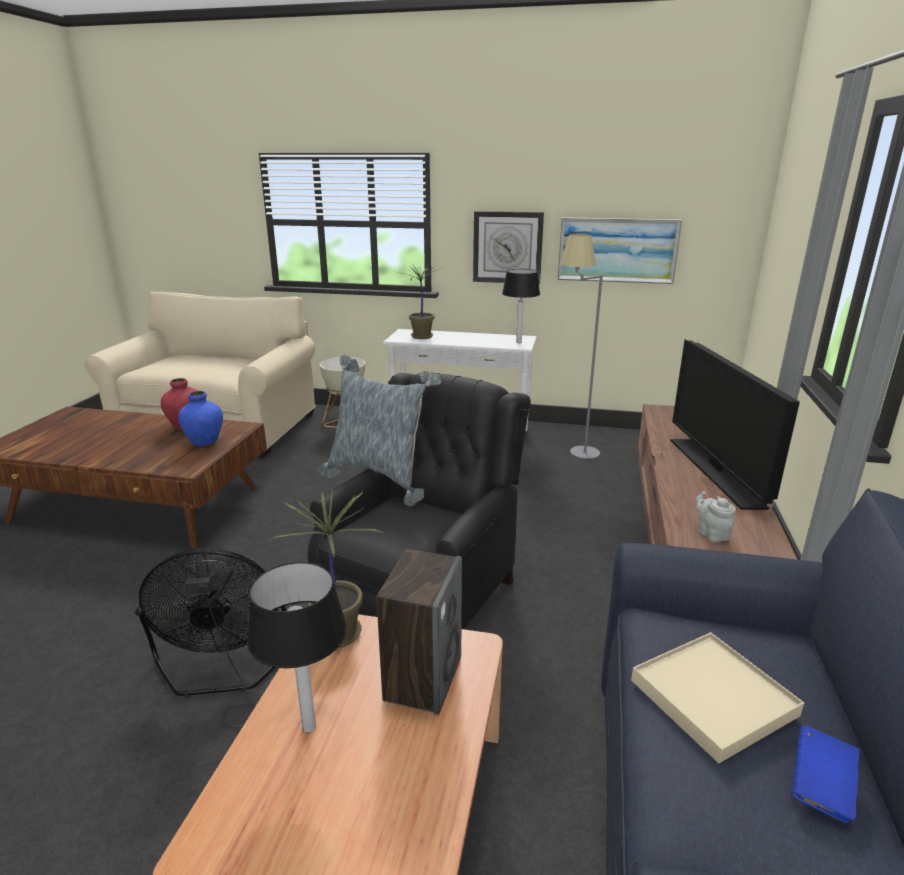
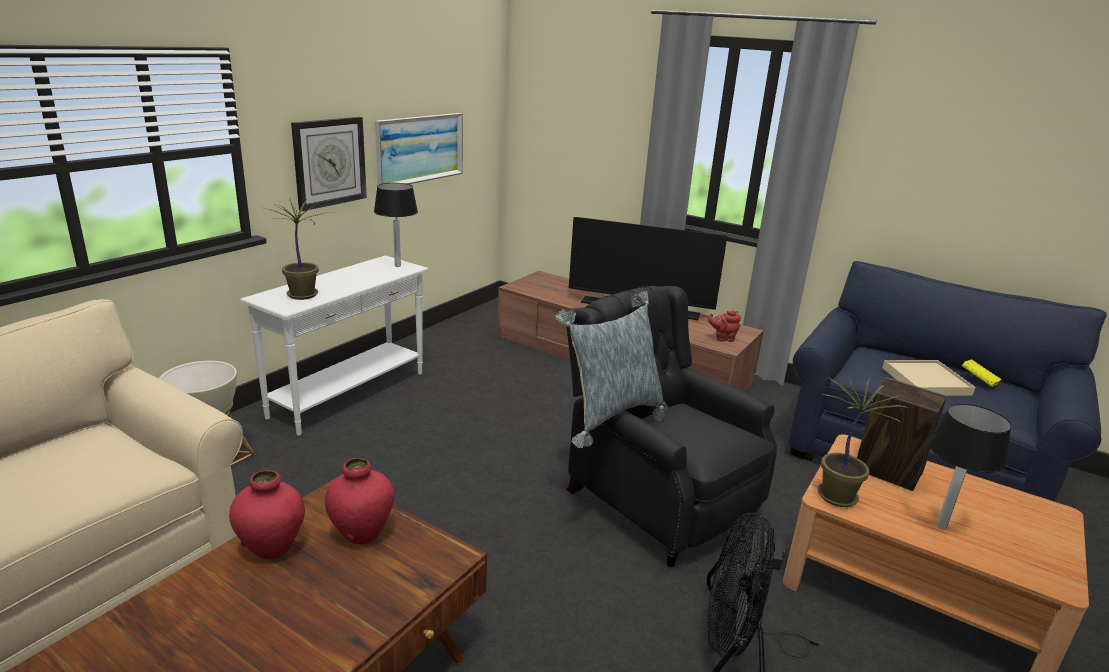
camera: 70 degrees left, 0 degrees up
blue vase [178,391,223,446] -> red vase [325,458,394,545]
grey floor lamp [560,234,603,459] -> none
grey teapot [696,491,736,542] -> red teapot [708,310,741,342]
blue book [791,726,860,823] -> yellow book [961,360,1002,387]

